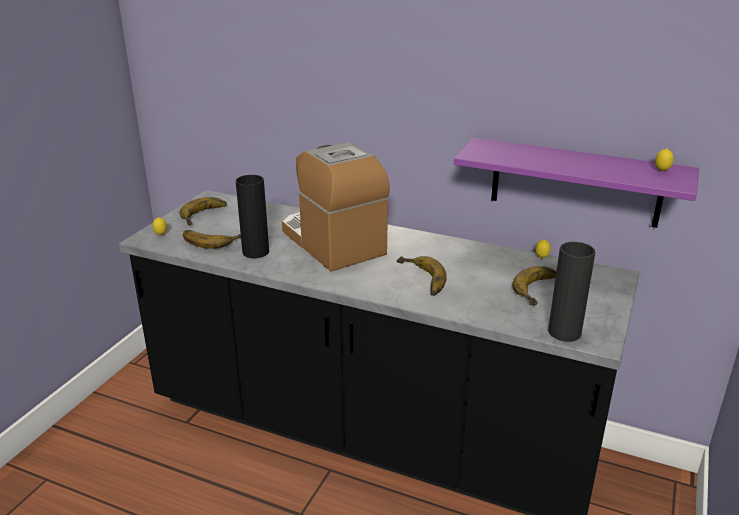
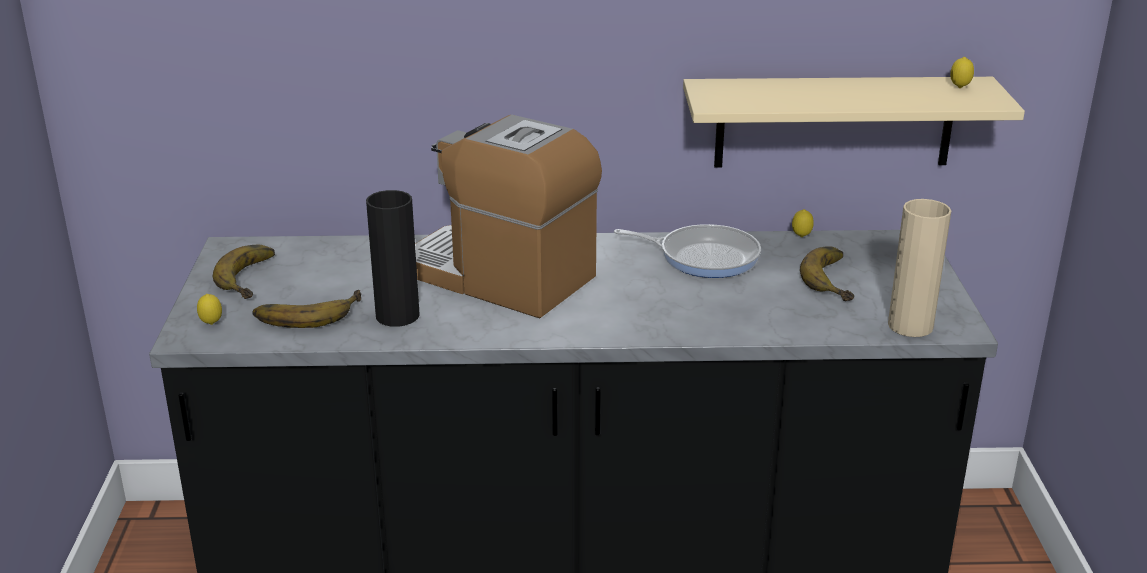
camera: 25 degrees left, 0 degrees up
banana [397,256,447,296] -> none
purple shelf [454,138,699,228] -> beige shelf [683,77,1025,167]
black vase [548,242,595,342] -> beige vase [888,199,951,337]
none -> frying pan [614,224,761,278]

